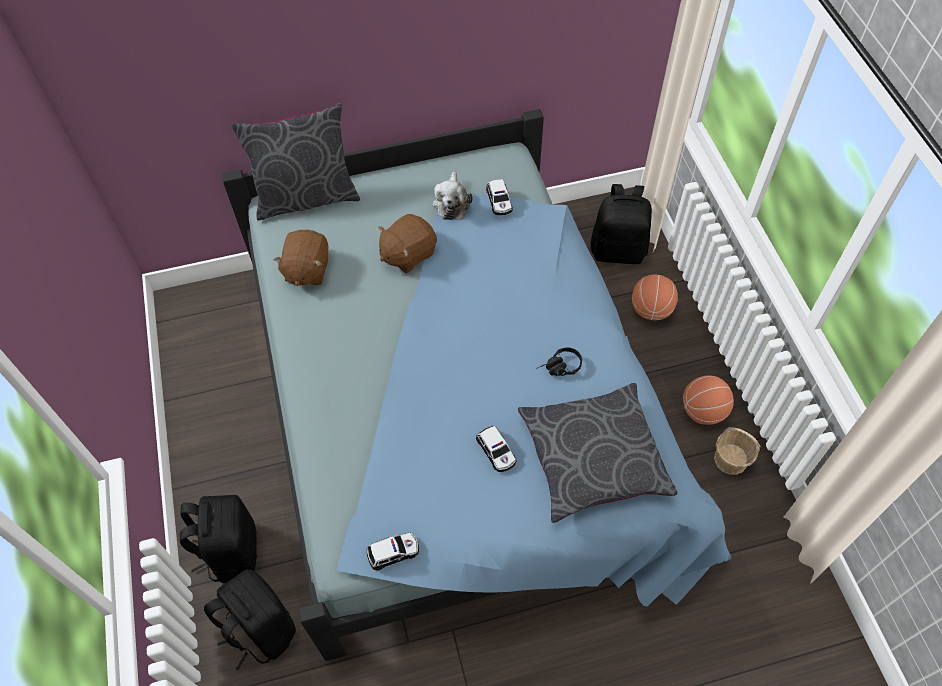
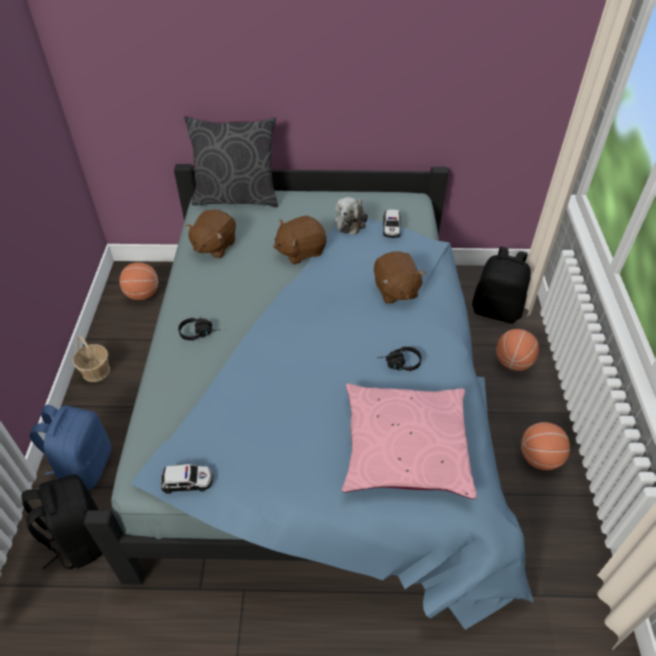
camera: 15 degrees right, 10 degrees down
black backpack [180,495,257,583] -> blue backpack [30,405,111,490]
toy car [476,425,517,472] -> none
grey pillow [518,383,677,523] -> pink pillow [342,384,477,499]
basket [714,427,760,475] -> basket moved to [73,335,110,382]
none -> basketball [119,262,158,300]
none -> black headphones [178,318,221,341]
none -> brown plush toy [374,251,426,304]

